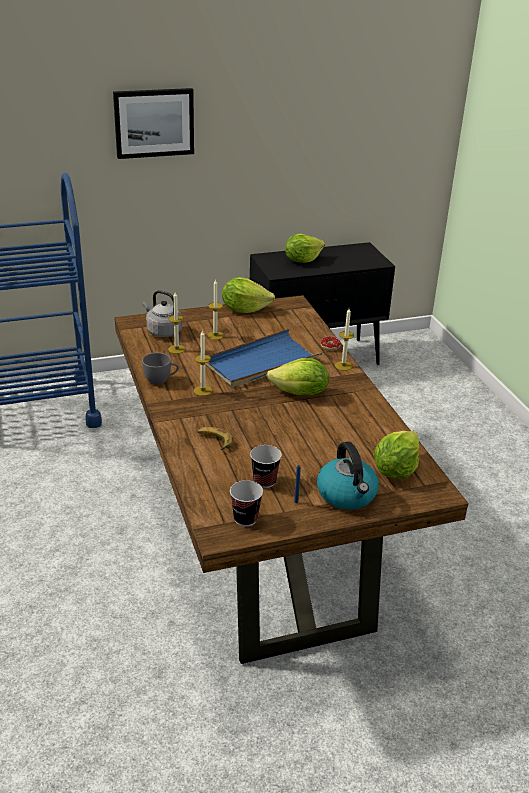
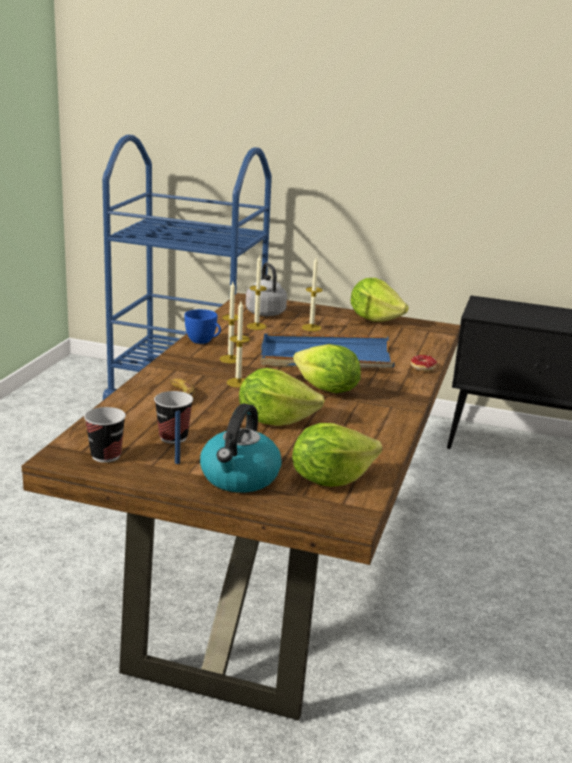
camera: 35 degrees right, 10 degrees down
picture [113,88,194,159] -> none
grey cup [142,353,179,385] -> blue cup [184,309,221,344]
lettuce [285,234,325,263] -> lettuce moved to [239,368,325,426]
candle [335,308,354,371] -> candle moved to [227,301,250,388]

